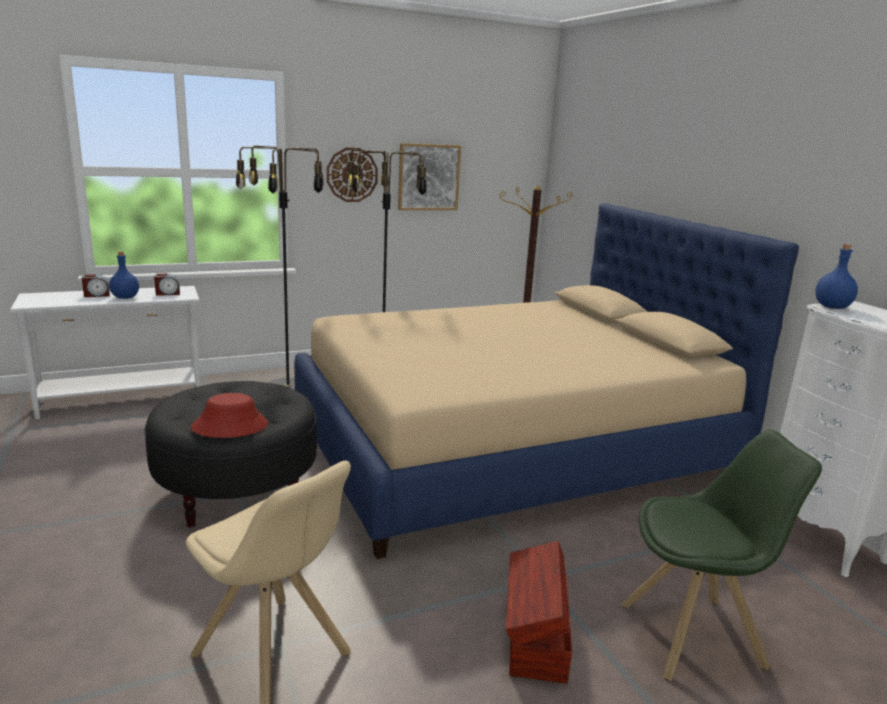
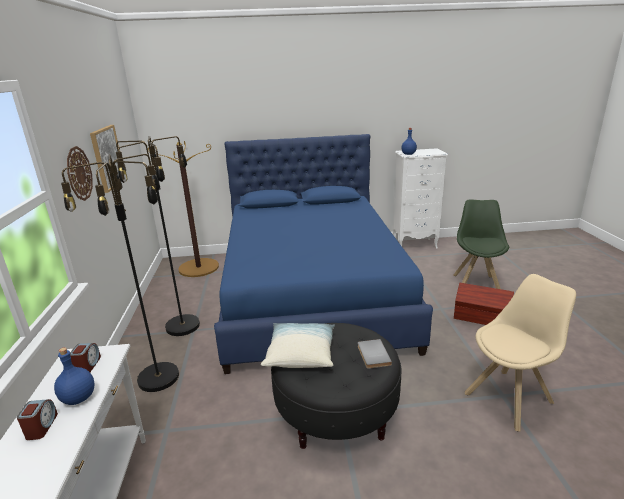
camera: 70 degrees left, 5 degrees up
red hat [191,393,268,438] -> grey book [358,339,392,369]
beige bed [294,203,799,559] -> blue bed [214,134,433,374]
none -> pillow [261,323,335,368]

